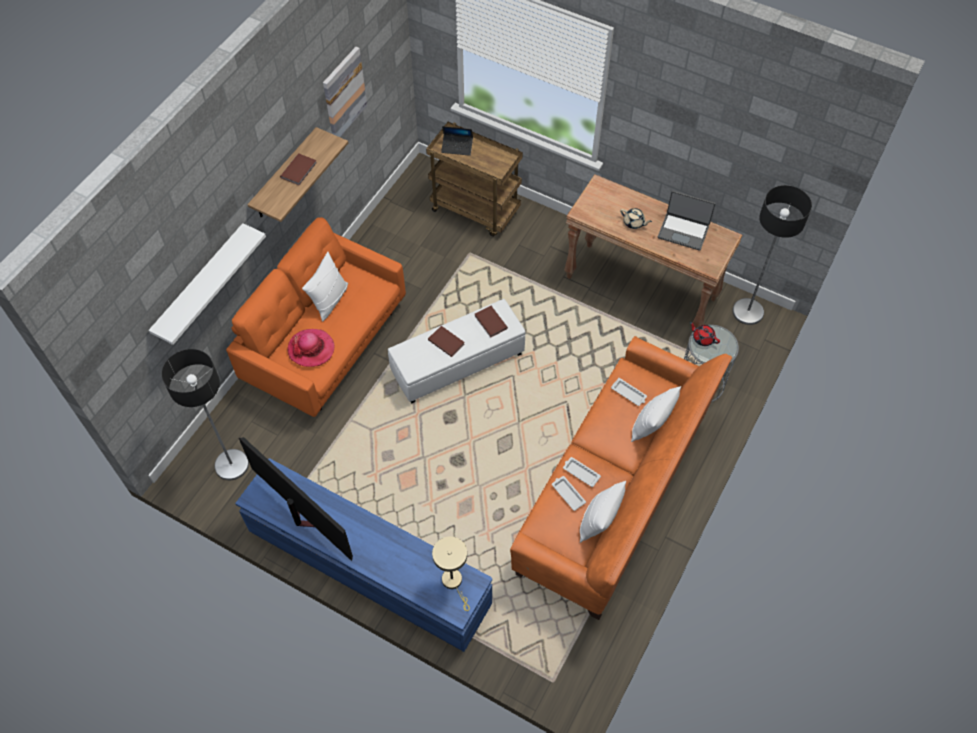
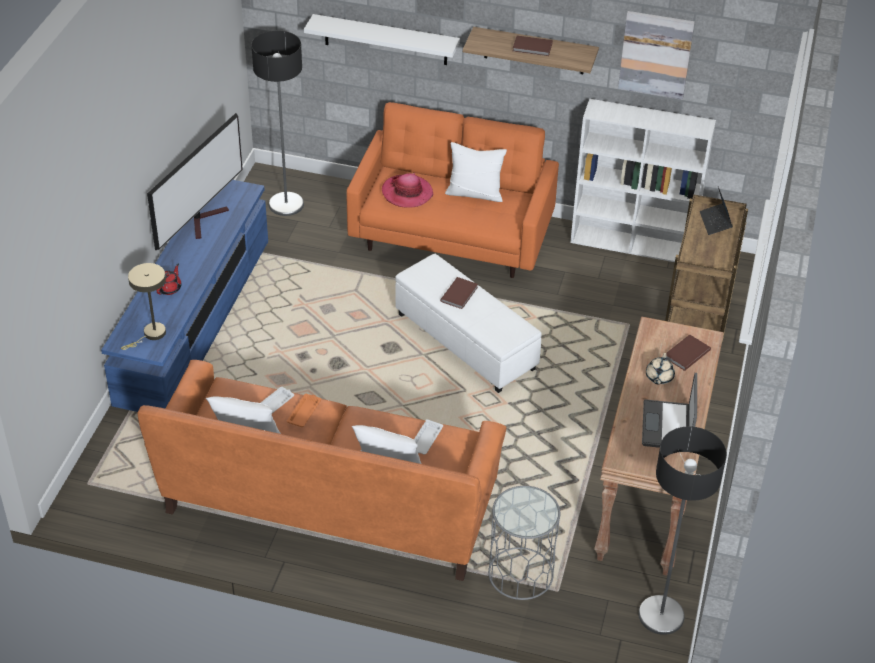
camera: 75 degrees right, 15 degrees down
brown book [475,306,508,337] -> brown book moved to [666,334,711,371]
white tray [563,457,601,487] -> orange tray [287,394,321,427]
red teapot [690,322,720,346] -> red teapot moved to [157,263,181,295]
none -> white bookcase [570,99,716,262]

